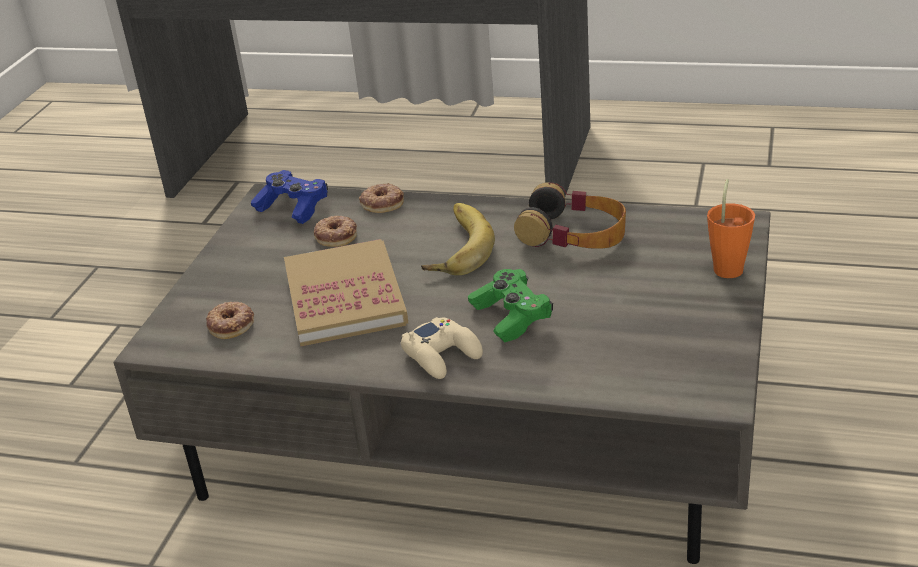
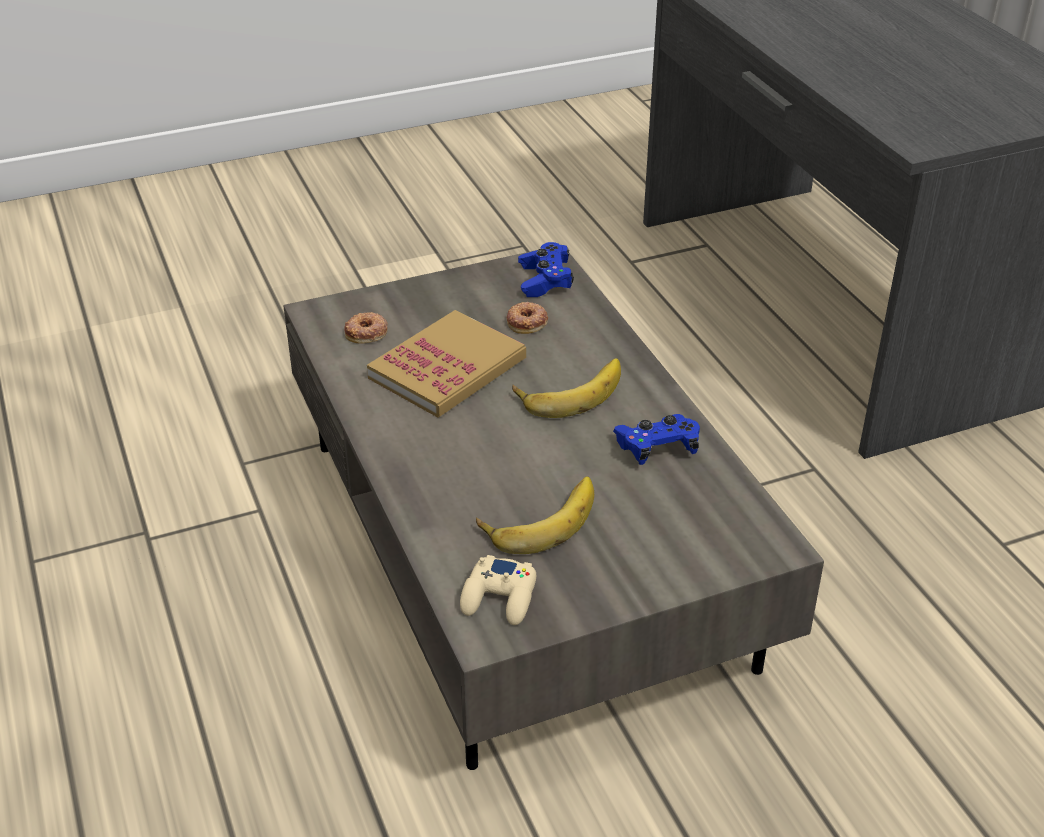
camera: 50 degrees right, 5 degrees up
donut [359,183,404,213] -> none
beige game controller [401,317,483,379] -> beige game controller moved to [460,555,536,625]
green game controller [468,269,553,343] -> none
headphones [514,182,626,249] -> blue game controller [613,414,700,465]
orange cup [707,179,755,278] -> none
none -> banana [476,476,594,554]

